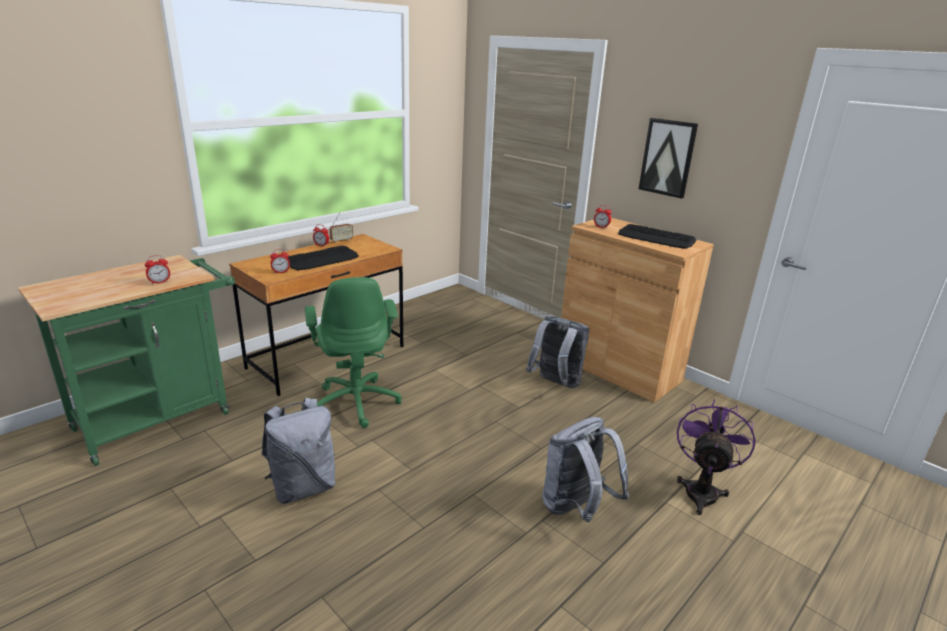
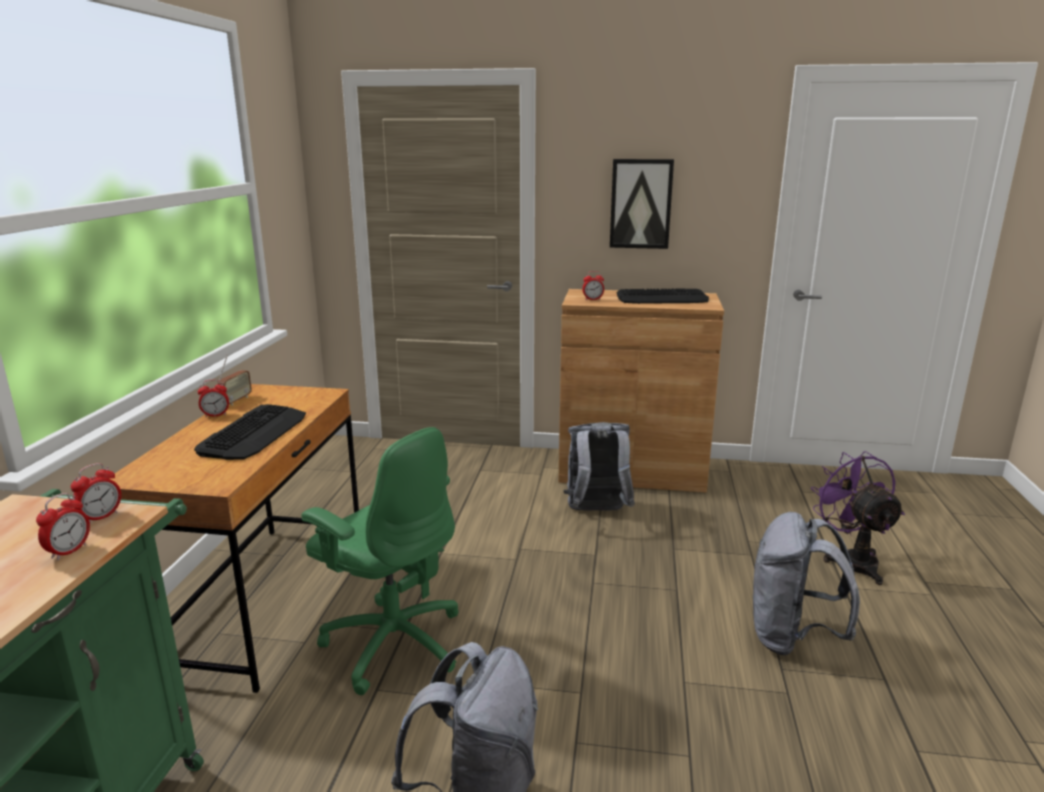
camera: 35 degrees left, 5 degrees down
alarm clock [270,249,290,273] -> alarm clock moved to [71,463,121,522]

